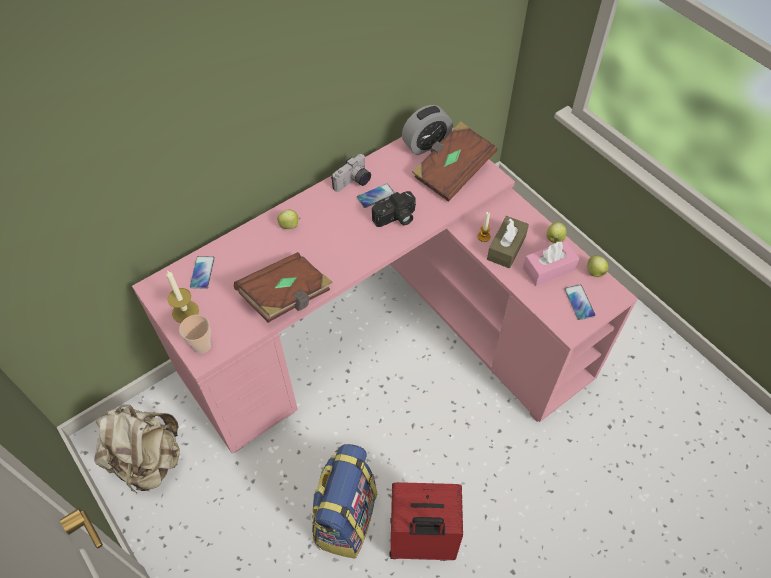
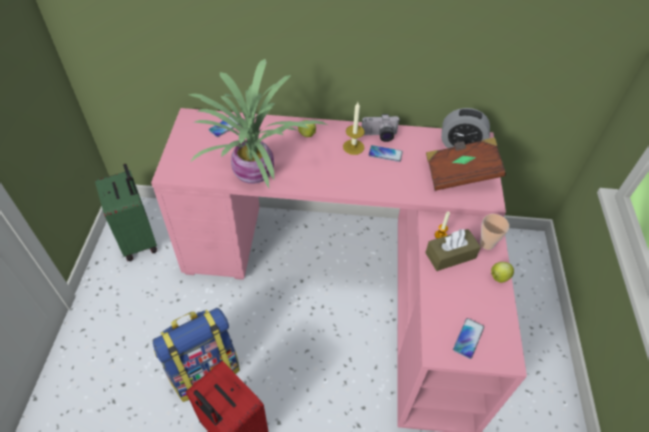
camera: 40 degrees right, 5 degrees down
beige backpack [94,405,180,495] -> green suitcase [95,164,157,261]
candle [166,270,199,323] -> candle moved to [343,102,365,155]
cup [179,315,211,354] -> cup moved to [480,214,509,250]
brown book [234,252,333,323] -> potted plant [188,59,328,188]
camera [372,191,416,227] -> none
pink tissue box [523,241,579,286] -> none
apple [587,255,609,277] -> none

